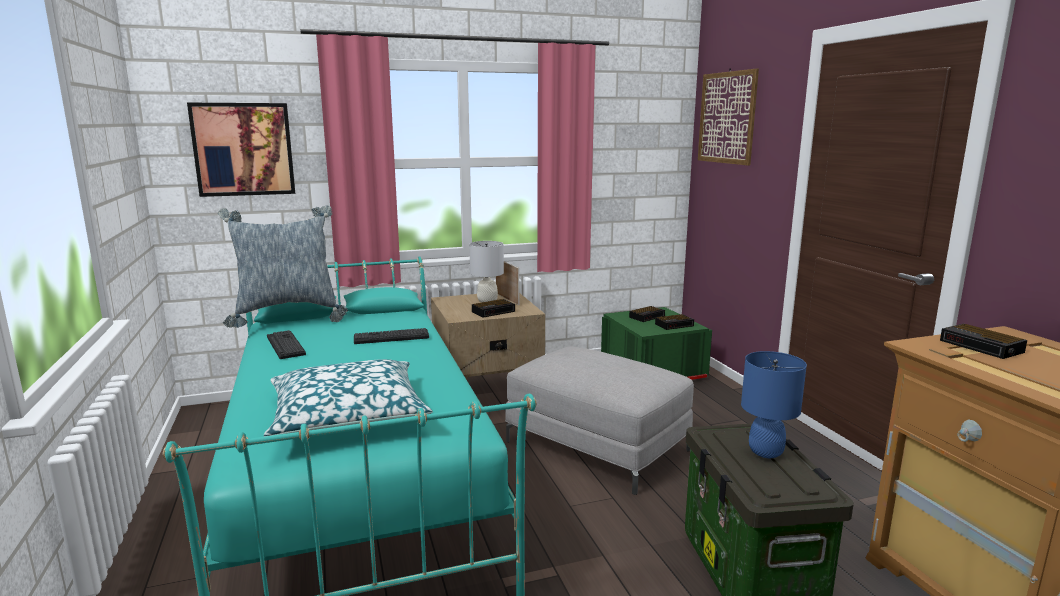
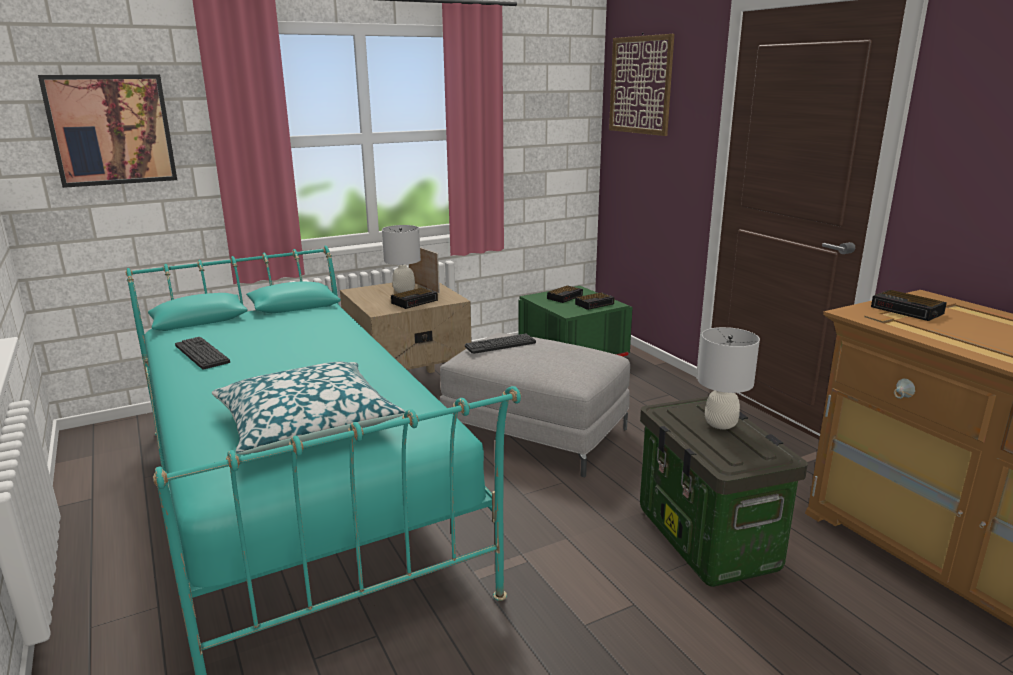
camera: 10 degrees left, 5 degrees up
pillow [218,205,348,328] -> none
keyboard [354,328,429,344] -> keyboard moved to [465,333,536,354]
blue table lamp [741,351,807,458] -> grey table lamp [698,327,760,430]

